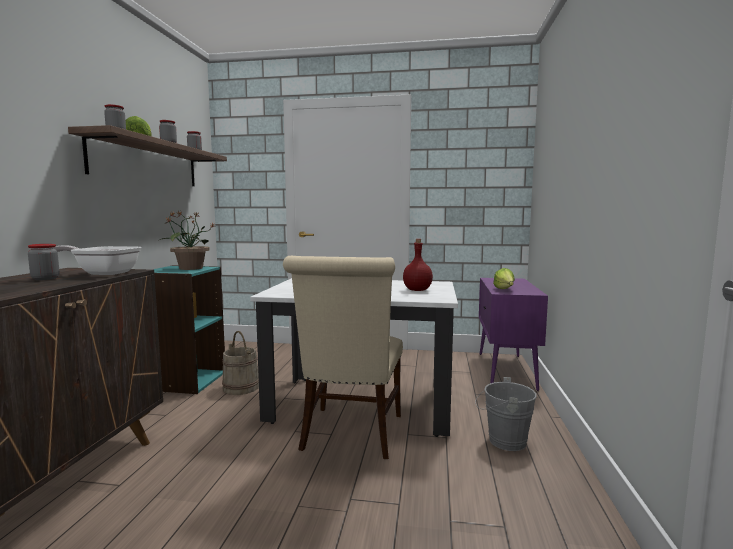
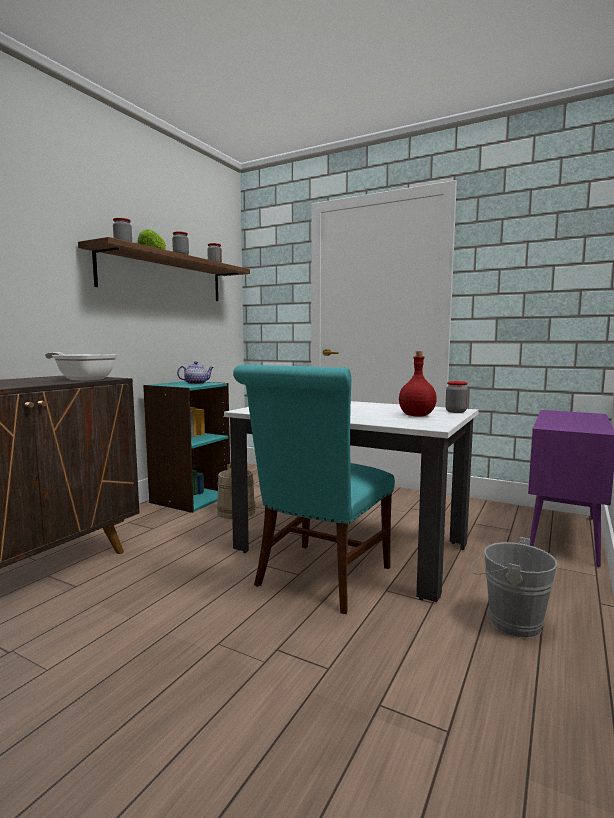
camera: 20 degrees right, 0 degrees up
jar [28,244,60,280] -> jar moved to [446,381,468,413]
potted plant [158,211,216,270] -> teapot [177,361,214,384]
beige chair [283,256,403,459] -> turquoise chair [233,364,395,614]
lettuce [493,268,515,289] -> none

